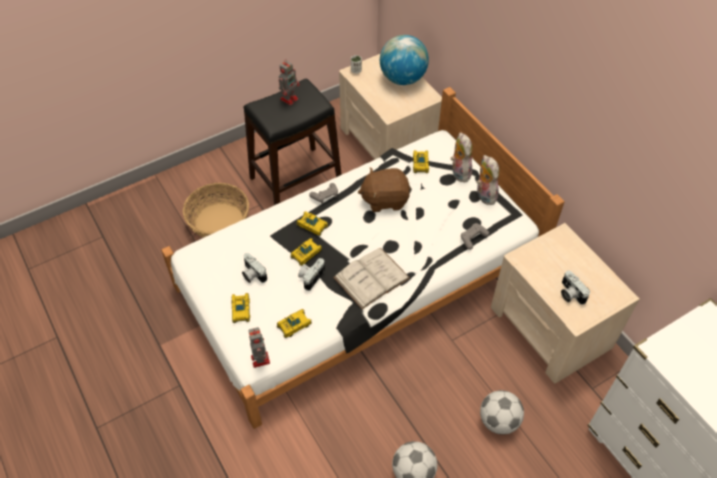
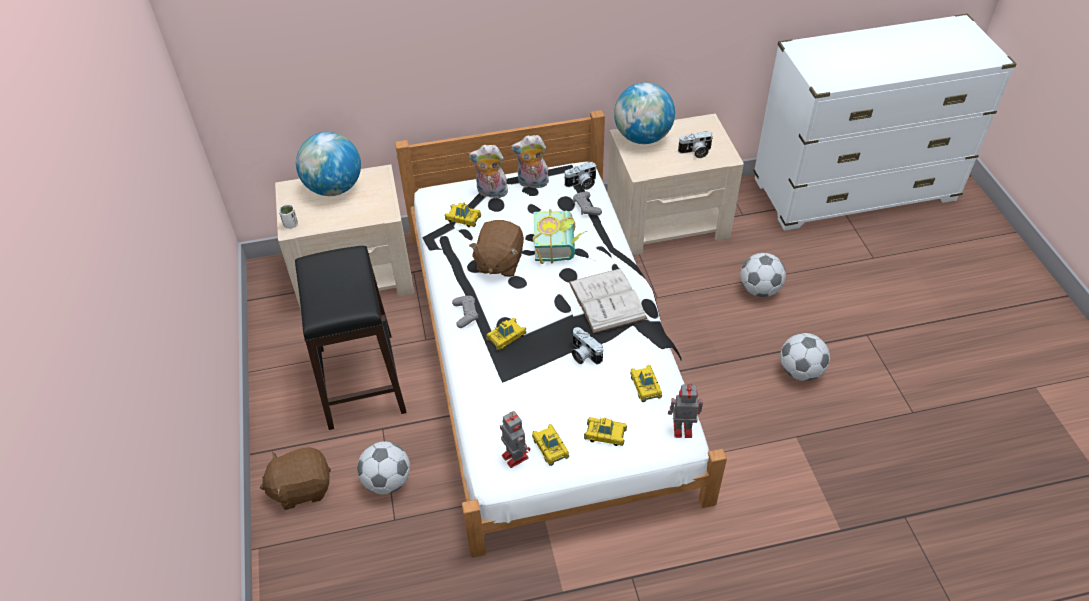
camera: 70 degrees left, 5 degrees down
basket [183,183,249,238] -> football [357,442,410,494]
camera [242,253,267,283] -> camera moved to [565,162,597,190]
toy robot [279,59,300,105] -> toy robot moved to [500,411,530,468]
toy car [291,238,322,266] -> toy car moved to [532,424,569,466]
none -> brown plush toy [260,447,331,510]
none -> book [533,209,587,264]
none -> globe [614,82,675,144]

